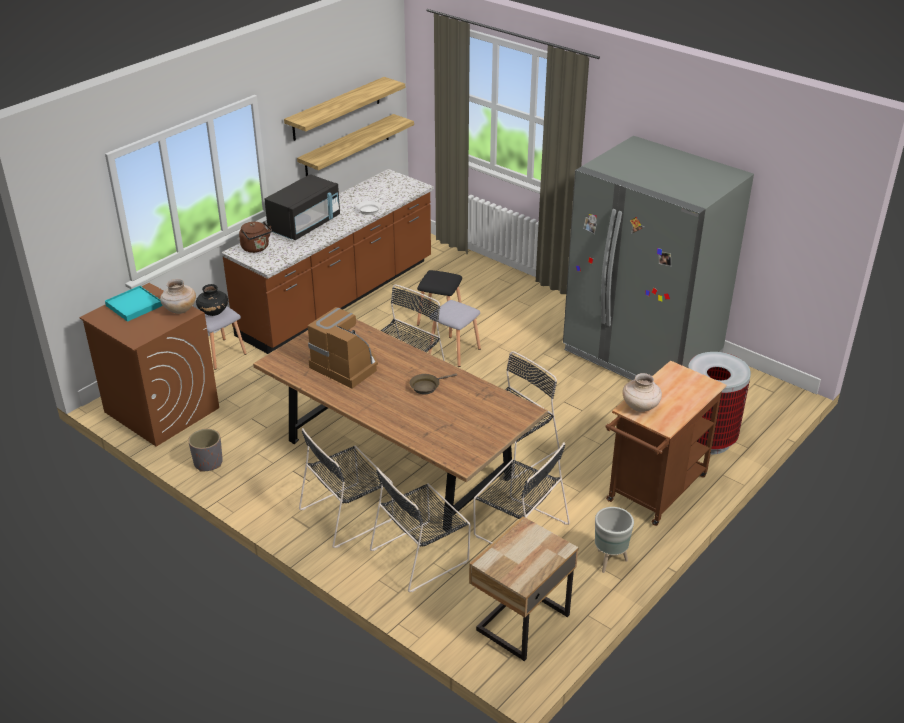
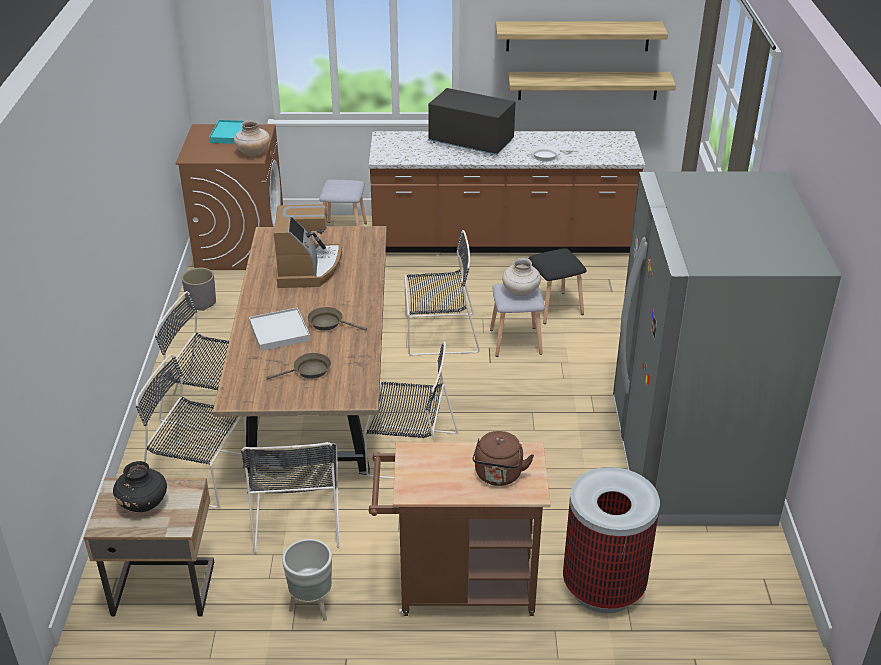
camera: 50 degrees right, 0 degrees up
black vase [196,284,228,316] -> black vase moved to [113,461,167,512]
brown kettle [239,221,272,253] -> brown kettle moved to [472,431,534,486]
black microwave [264,174,340,240] -> black microwave turned 150 degrees counterclockwise [428,88,515,156]
beige vase [622,373,662,412] -> beige vase moved to [502,258,541,296]
none -> white tray [249,307,310,351]
none -> brown frying pan [266,353,331,379]

